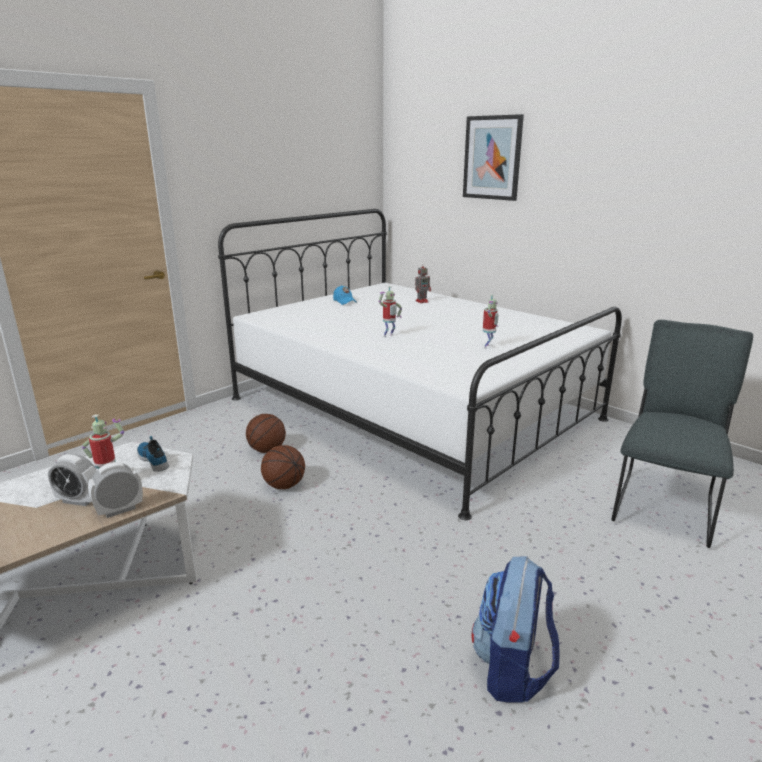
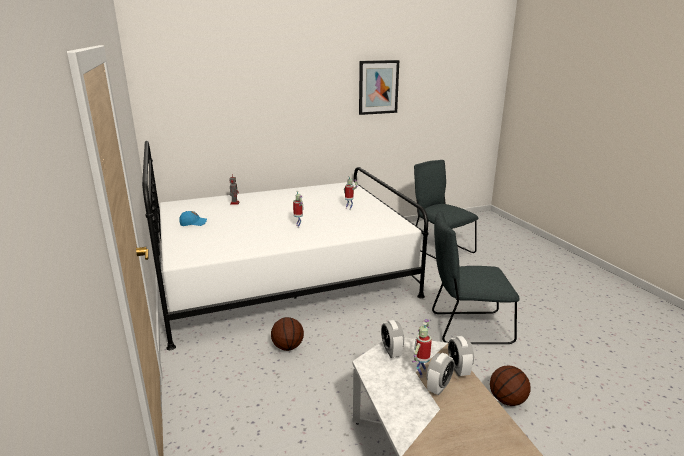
camera: 65 degrees left, 0 degrees up
shoe [137,436,169,472] -> alarm clock [381,320,404,358]
basketball [261,445,305,489] -> basketball moved to [490,366,531,406]
picture [463,114,524,201] -> picture moved to [359,60,399,115]
backpack [471,556,560,703] -> none
none -> grey chair [432,211,520,344]

